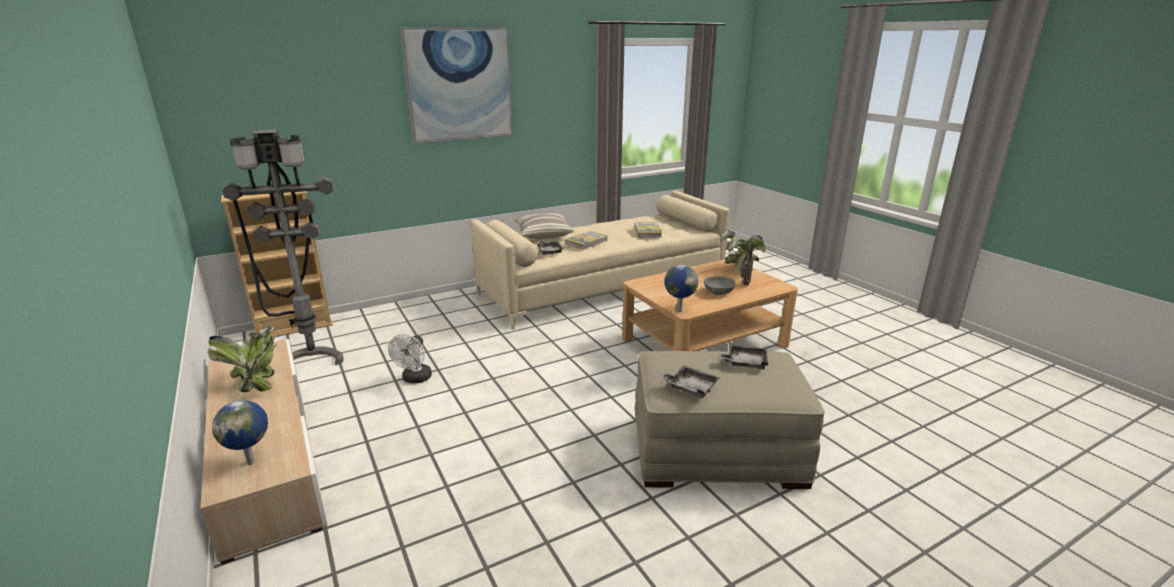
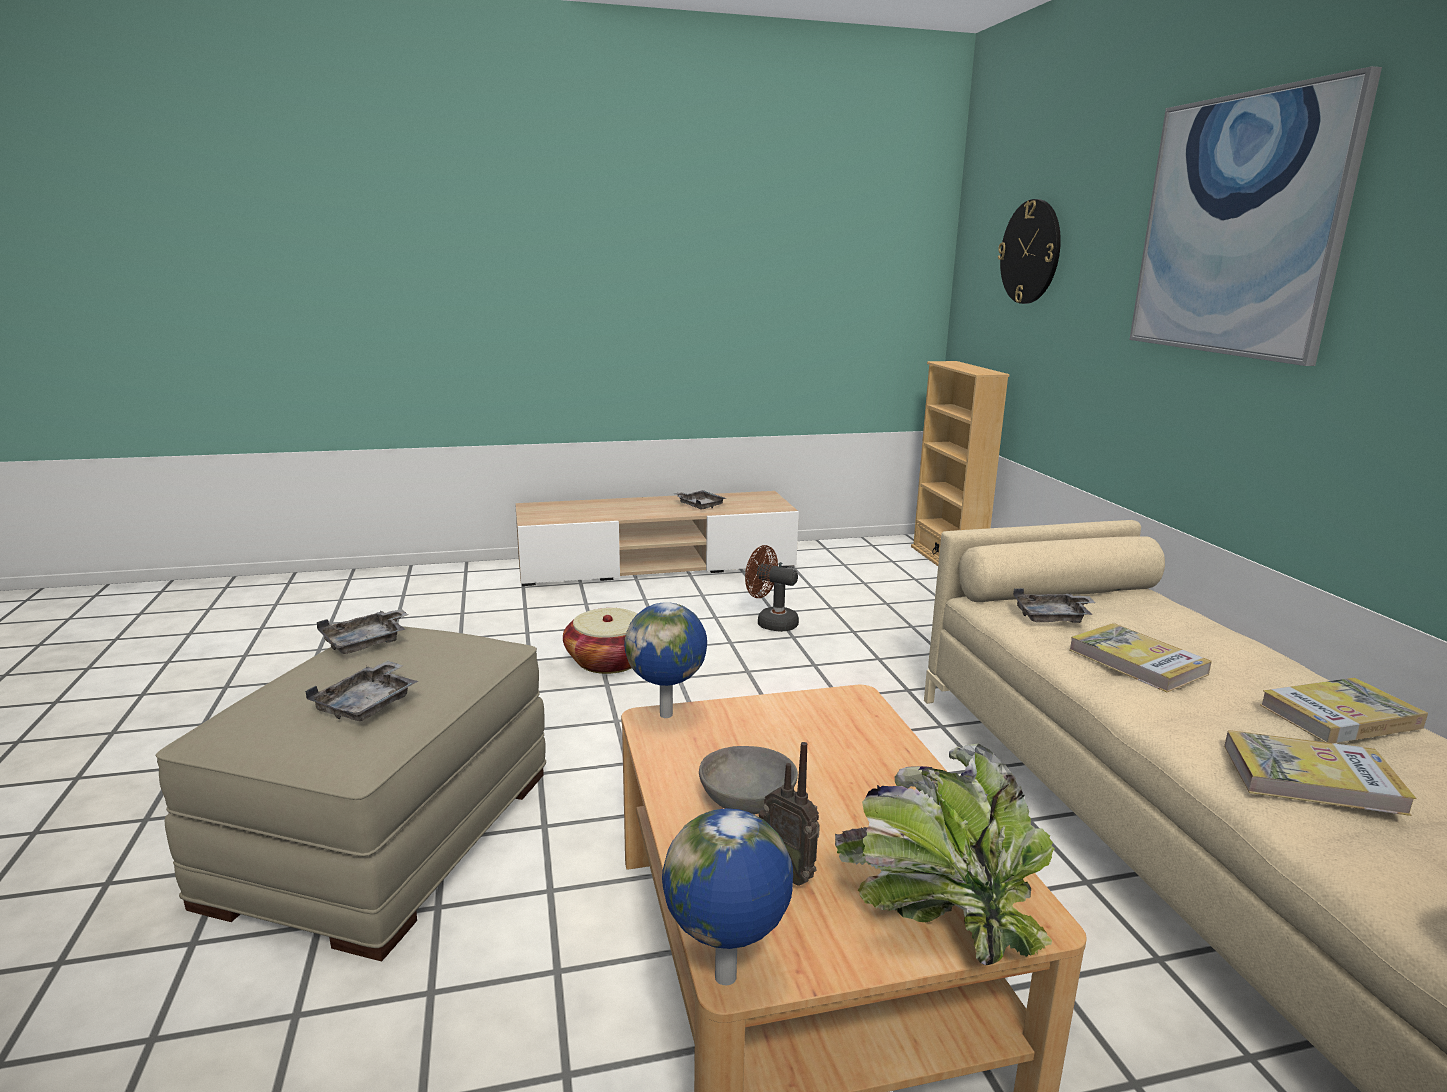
camera: 105 degrees right, 5 degrees down
potted plant [207,326,278,392] -> grey tray [675,490,727,510]
globe [212,400,268,465] -> globe moved to [662,808,793,985]
grey floor lamp [222,130,344,365] -> none
white fan [388,334,432,383] -> brown fan [745,545,799,632]
pillow [515,213,574,239] -> none
none -> basket [563,608,637,674]
none -> wall clock [998,199,1061,304]
none -> book [1260,677,1428,743]

